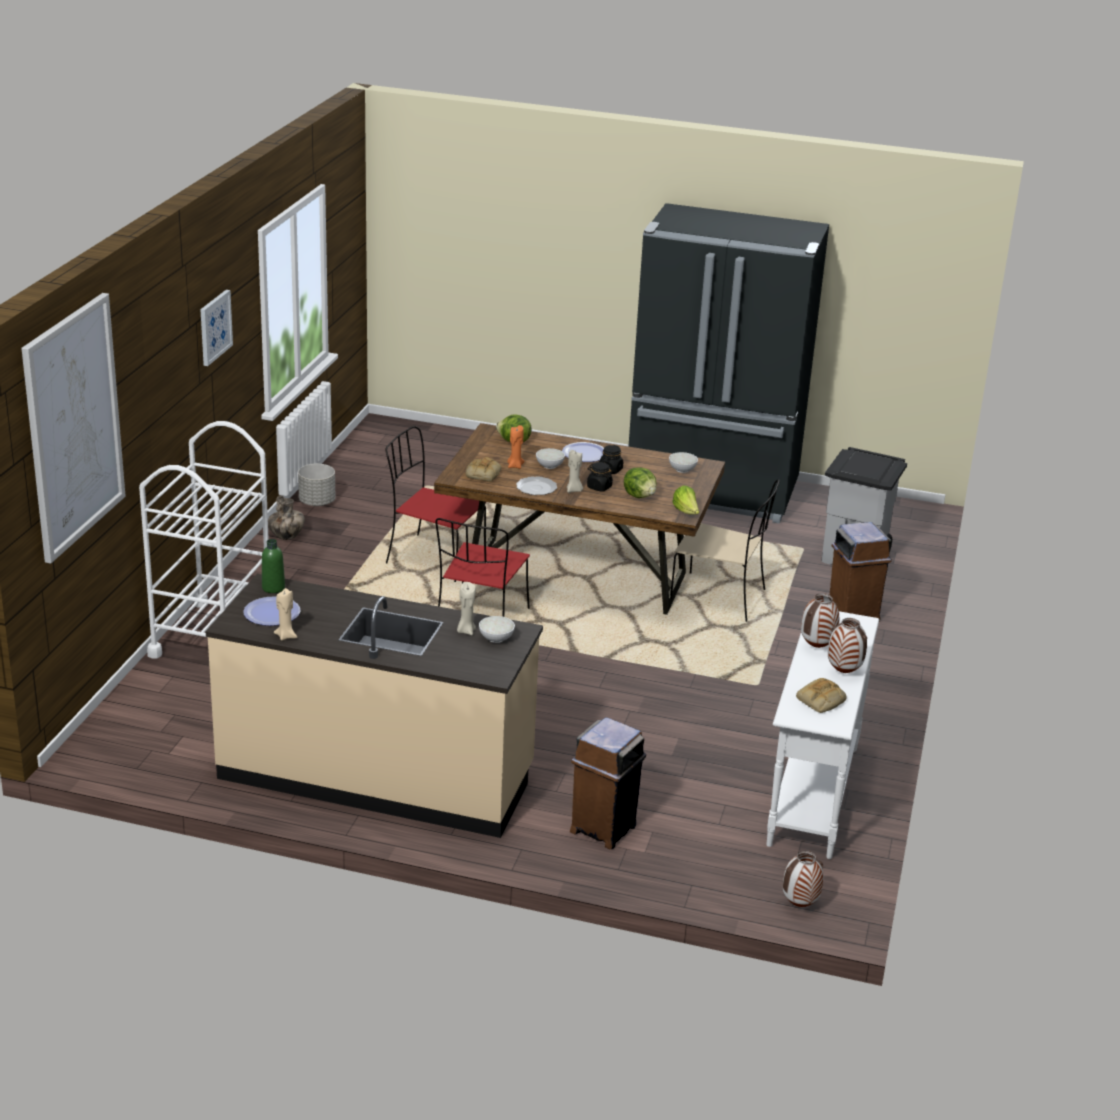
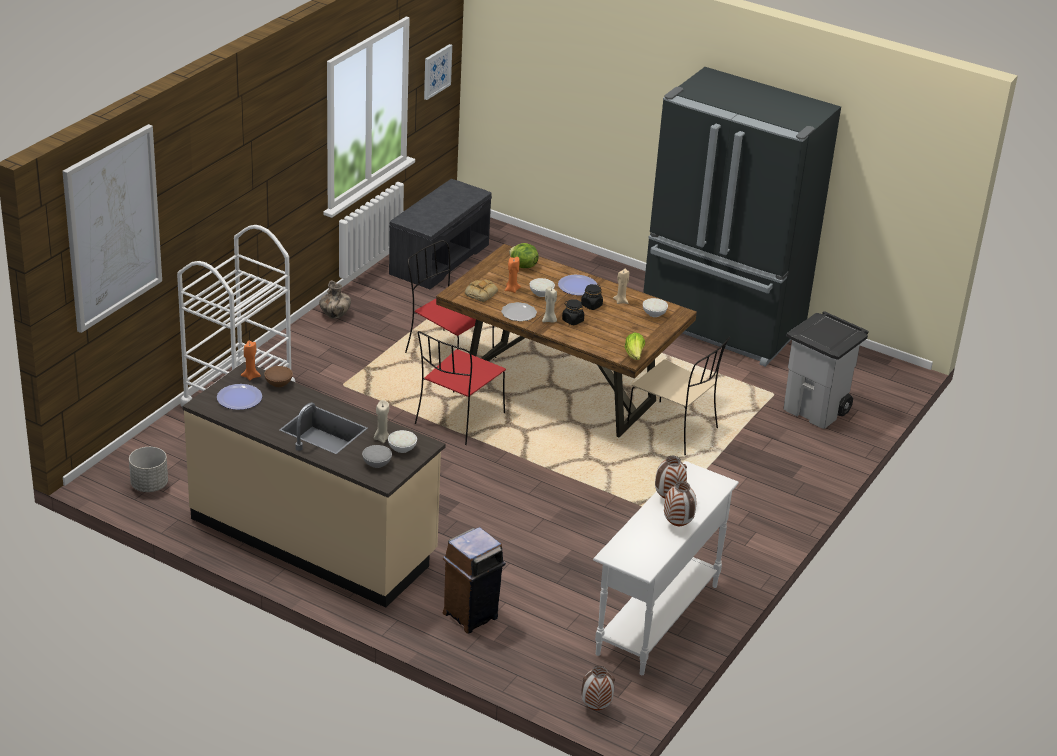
camera: 15 degrees right, 5 degrees up
picture [200,290,233,366] -> picture moved to [424,44,452,100]
green bottle [262,539,285,593] -> orange candle [241,341,261,380]
beige candle [274,588,297,641] -> beige candle moved to [613,269,629,304]
grey planter [298,464,335,506] -> grey planter moved to [129,447,168,492]
lettuce [624,468,656,498] -> none
bread [796,678,847,713] -> none
brown trash can [830,522,892,622] -> none
none -> brown bowl [264,366,293,387]
none -> grey bowl [362,445,392,468]
none -> grey bench [389,179,492,289]

